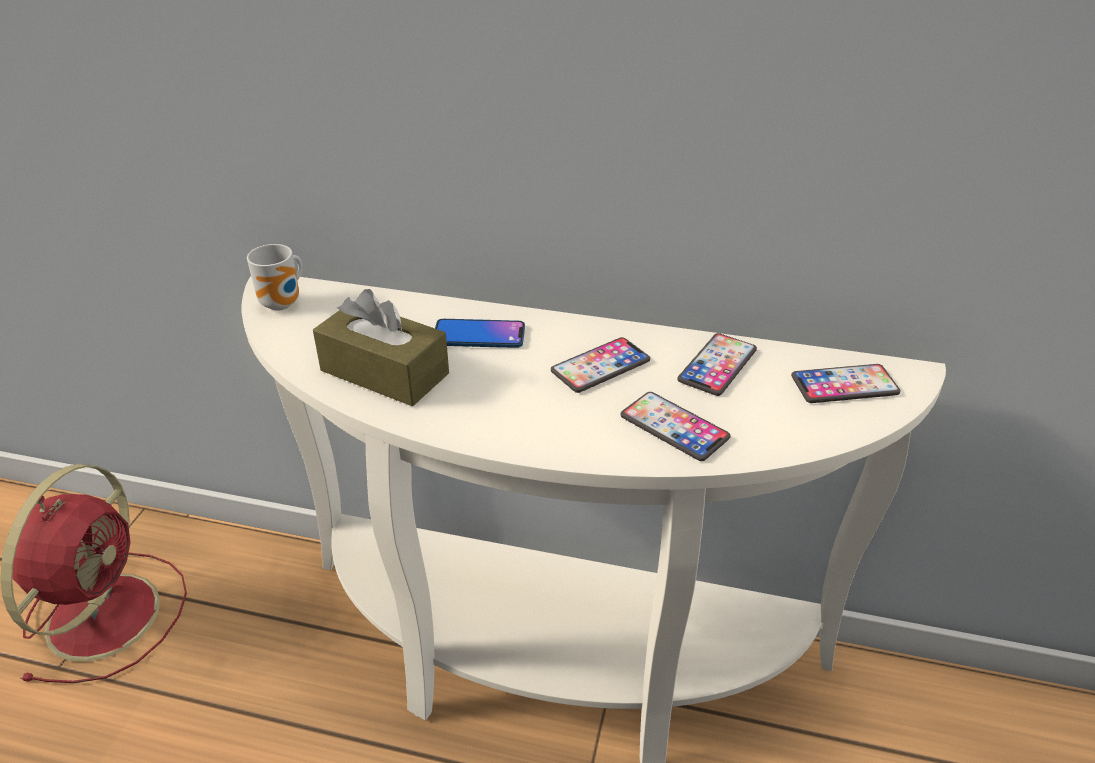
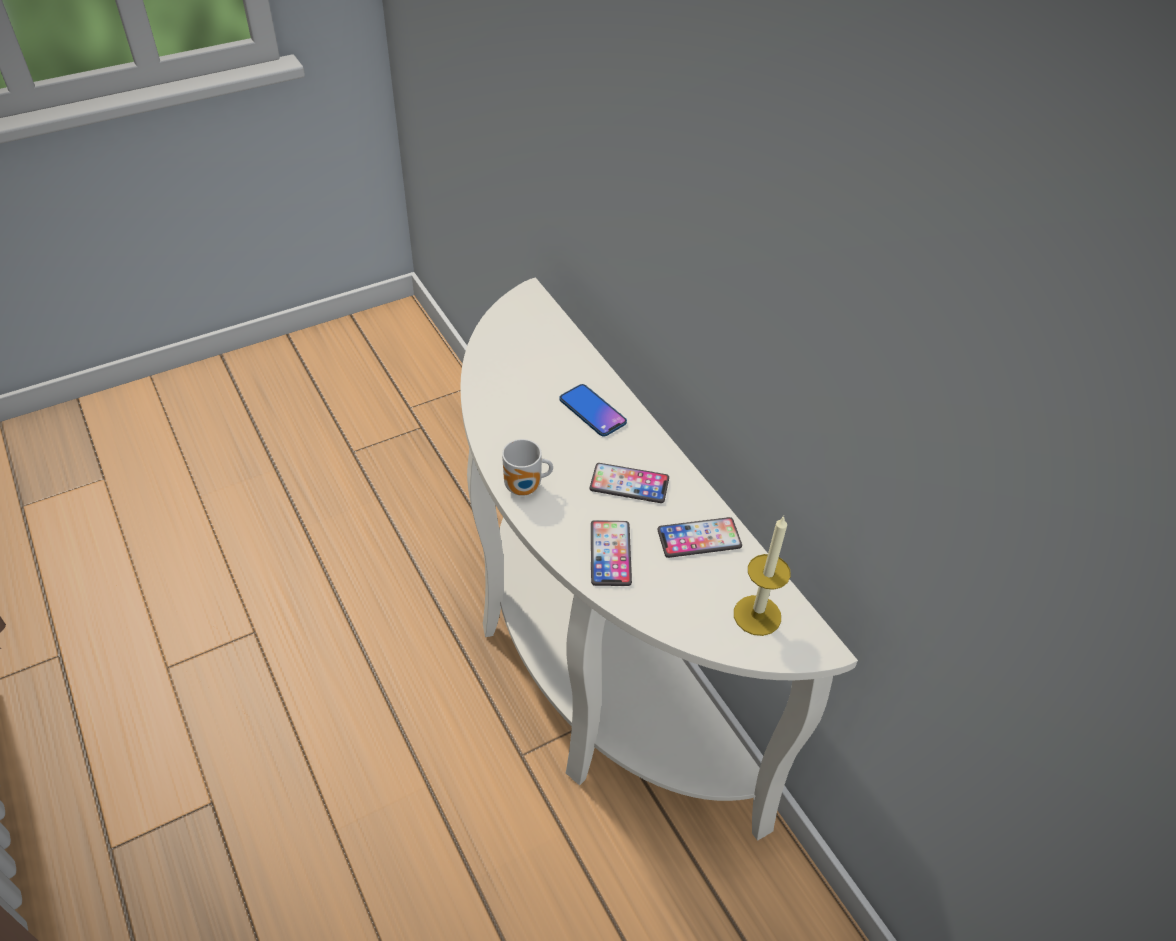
camera: 45 degrees right, 10 degrees up
red fan [0,464,187,683] -> none
mug [247,244,303,311] -> mug moved to [502,439,553,496]
brown tissue box [313,289,449,406] -> none
phone [791,364,901,403] -> candle [734,516,791,636]

